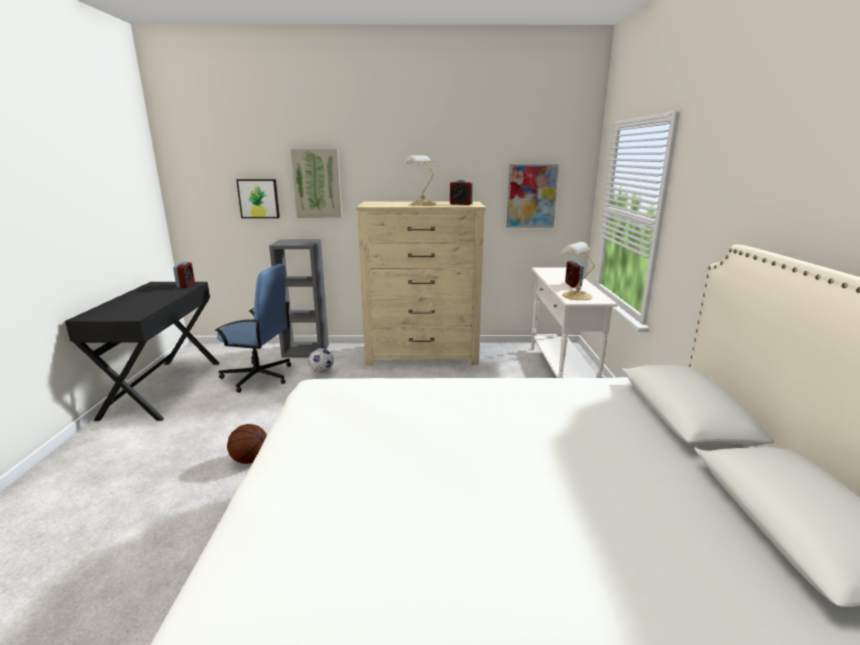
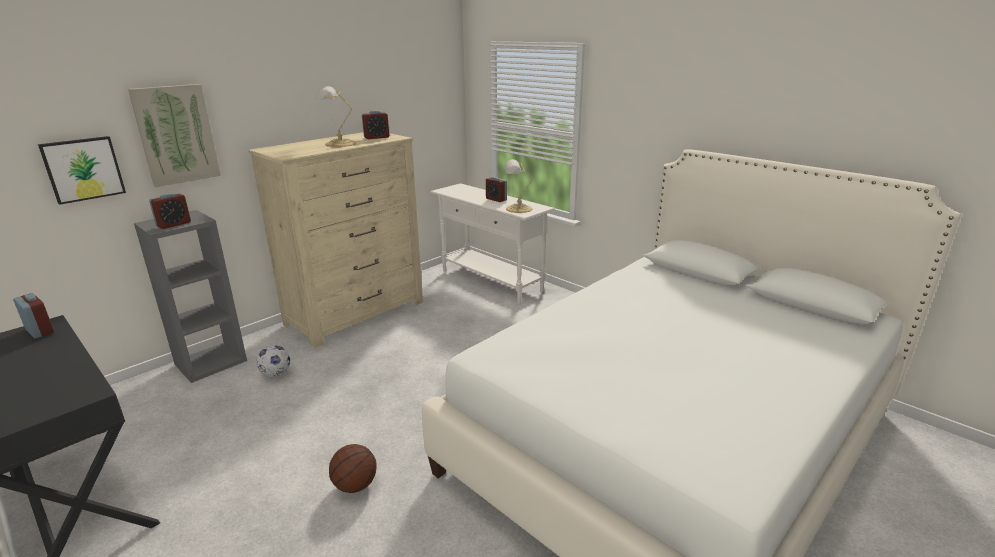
camera: 45 degrees left, 5 degrees up
blue office chair [215,264,291,393] -> none
picture [507,164,559,228] -> none
none -> alarm clock [149,193,191,229]

